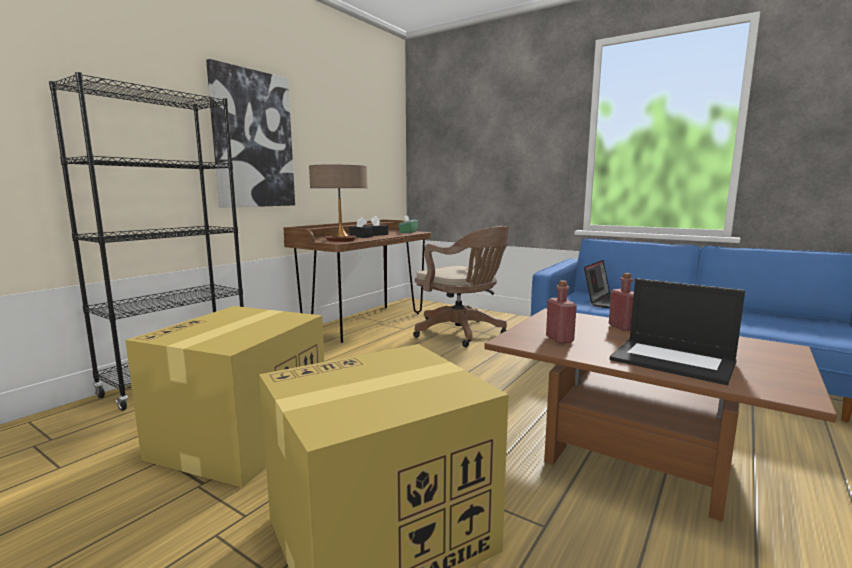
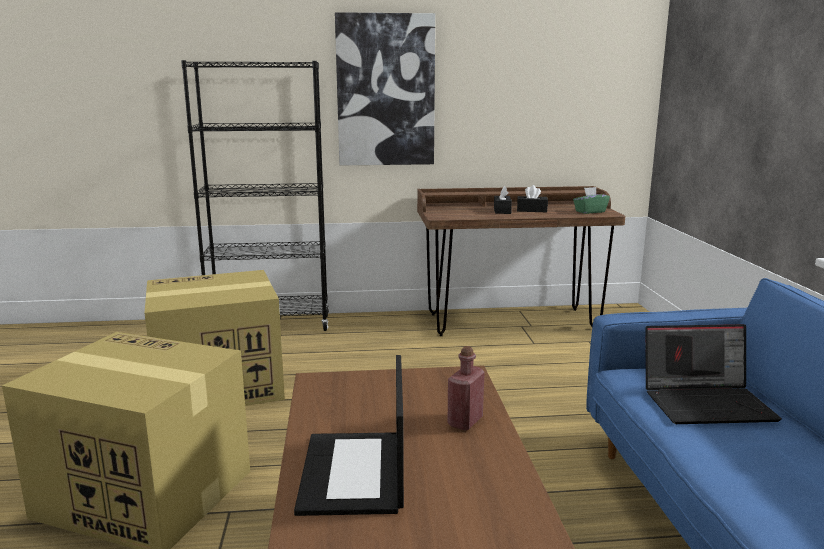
camera: 50 degrees right, 5 degrees up
table lamp [309,165,367,242] -> none
brown office chair [413,226,510,347] -> none
red bottle [546,280,577,344] -> none

